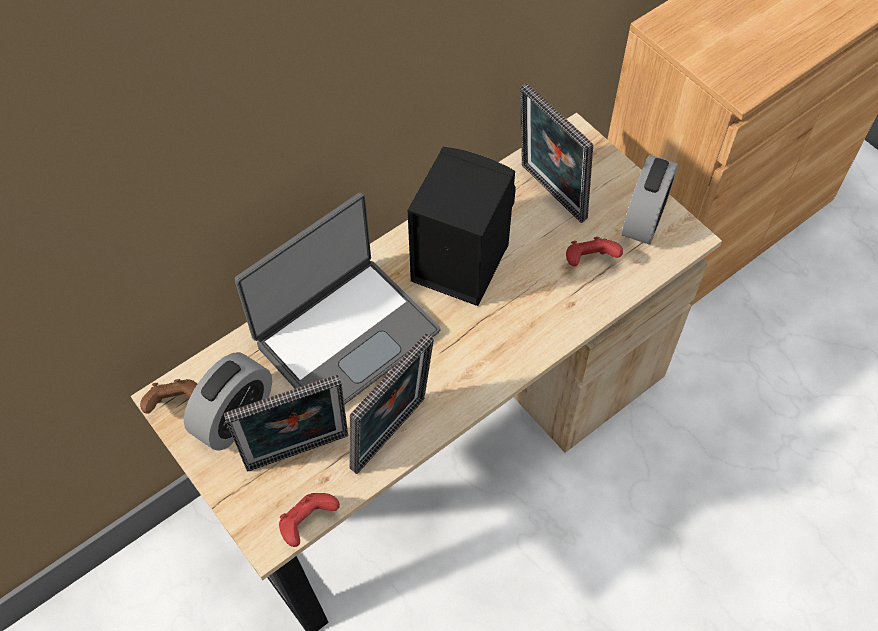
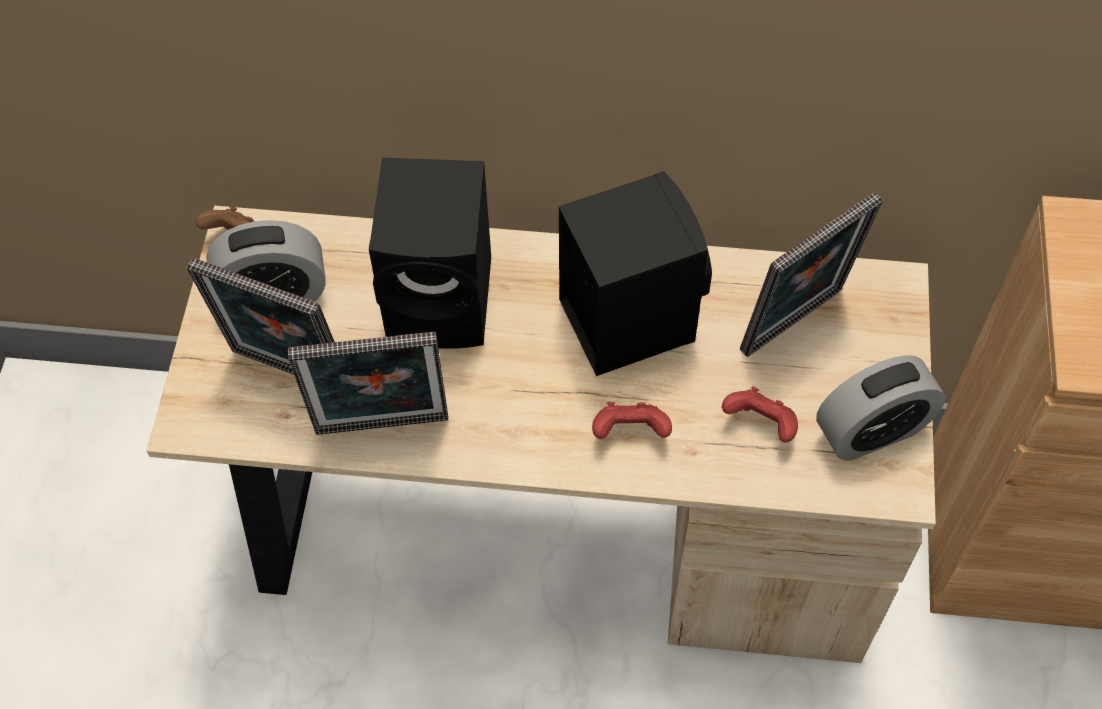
camera: 45 degrees right, 0 degrees up
laptop [235,193,441,405] -> black speaker [369,158,491,349]
red game controller [279,493,340,547] -> red game controller moved to [592,402,672,439]
picture frame [520,83,593,223] -> picture frame turned 135 degrees counterclockwise [740,192,883,357]

